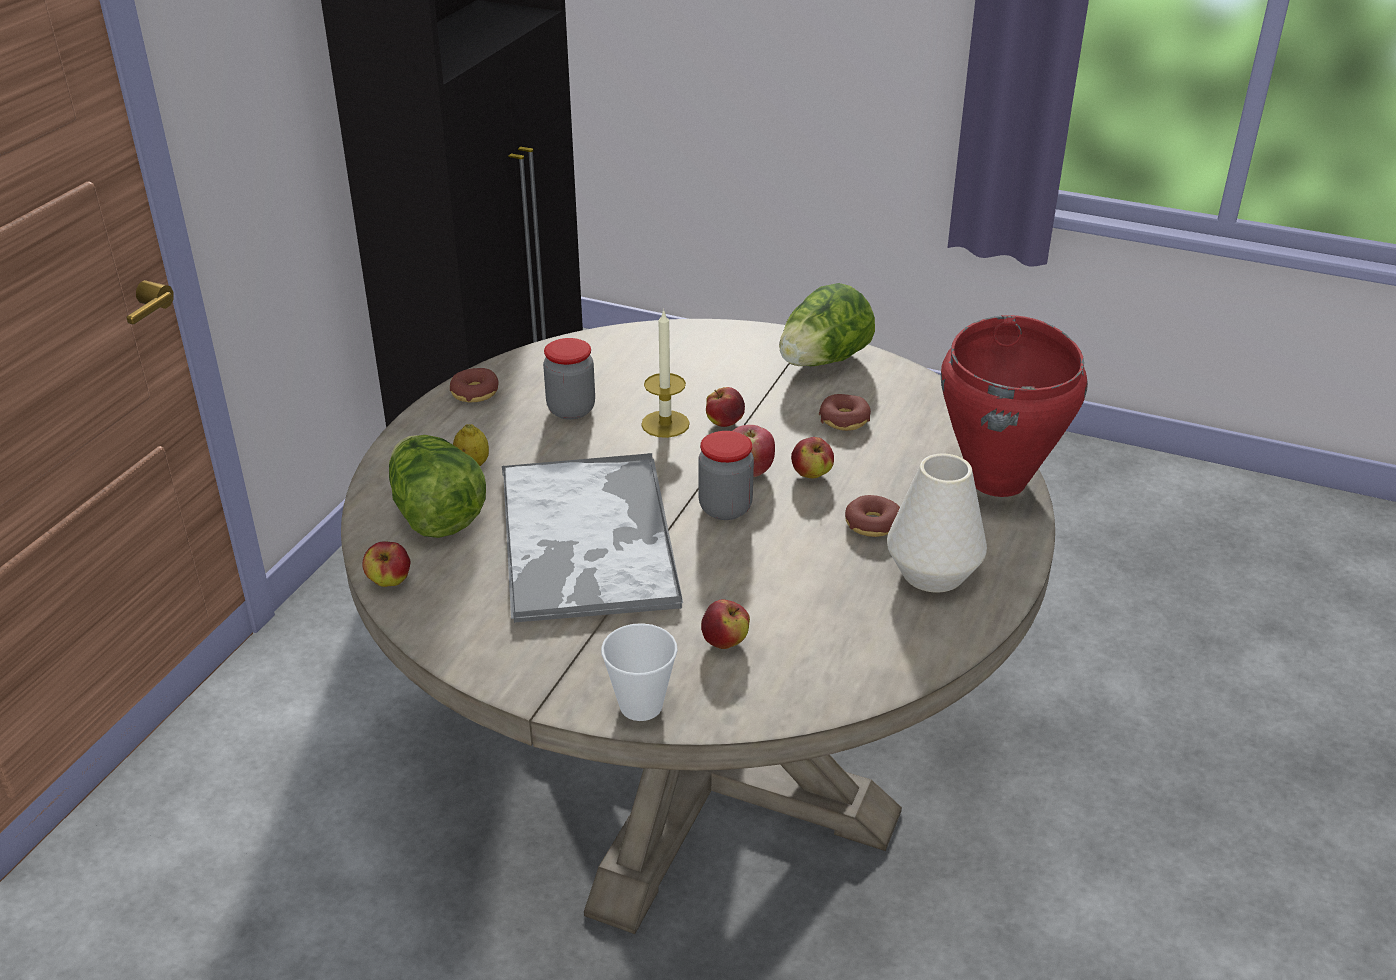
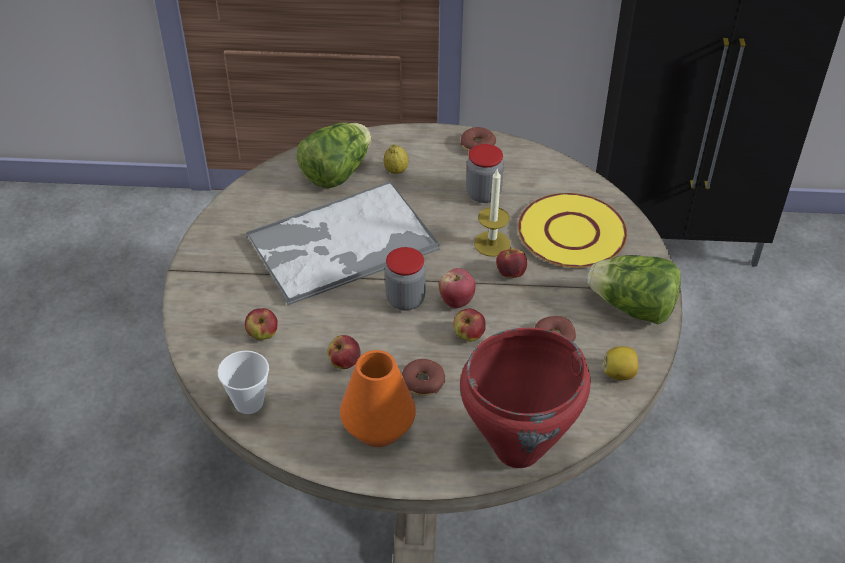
camera: 70 degrees right, 10 degrees up
apple [362,541,410,587] -> apple moved to [327,335,361,369]
cup [601,623,678,721] -> cup moved to [218,351,269,414]
white vase [887,454,987,593] -> orange vase [340,350,416,447]
none -> yellow plate [518,193,627,268]
none -> lemon [603,346,638,380]

